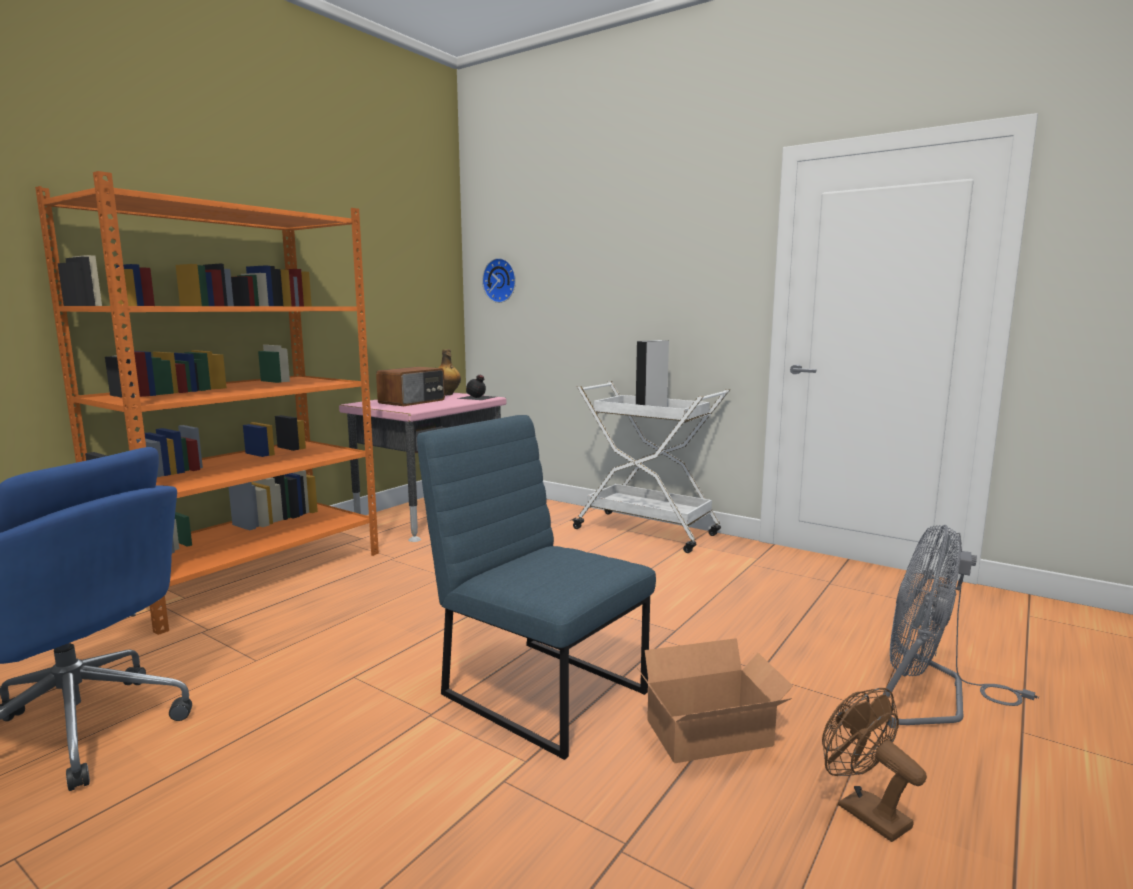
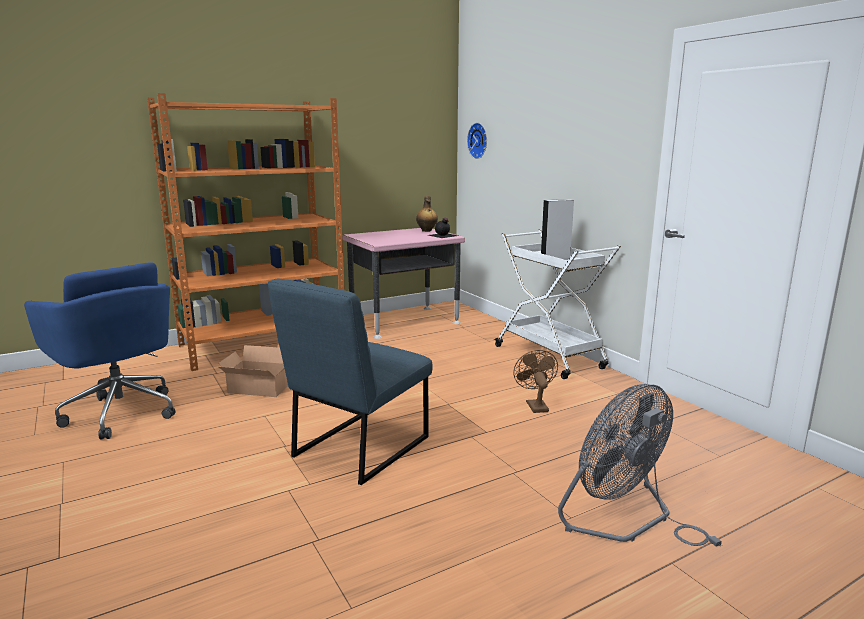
camera: 25 degrees right, 5 degrees up
radio [376,367,445,406] -> none
blue chair [417,415,656,760] -> blue chair turned 120 degrees counterclockwise [268,279,433,485]
cardboard box [637,638,793,763] -> cardboard box moved to [219,345,288,397]
brown fan [822,688,927,842] -> brown fan moved to [513,350,558,413]

